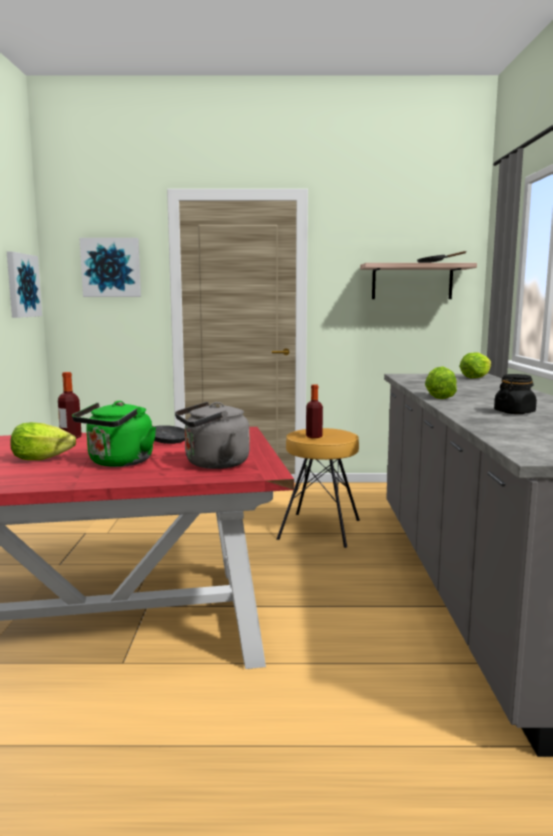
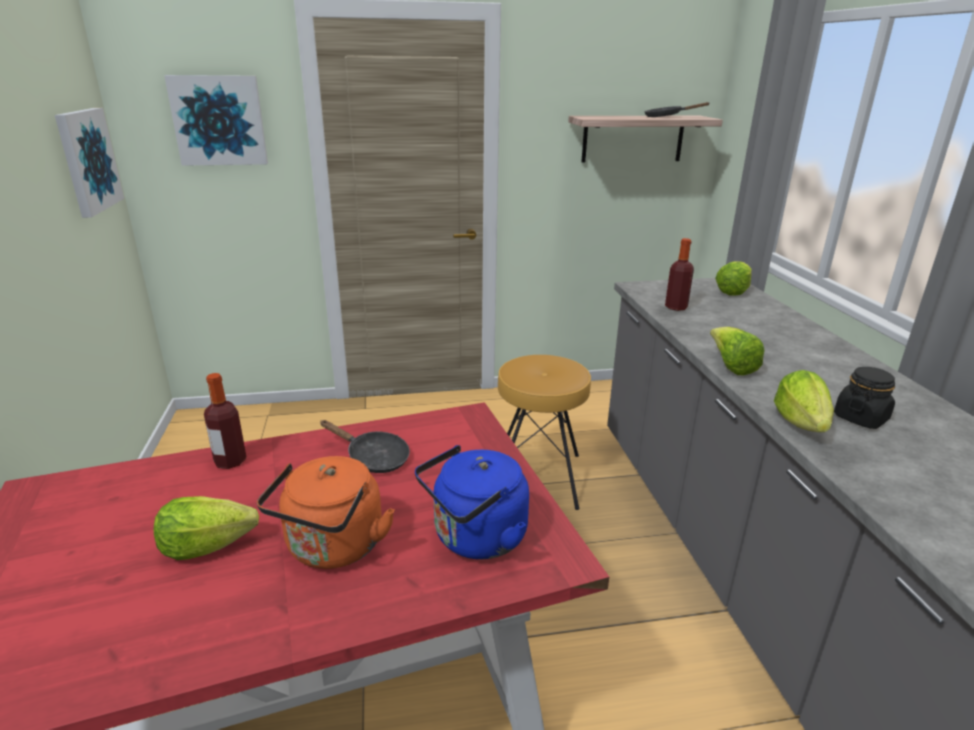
camera: 10 degrees left, 15 degrees up
green kettle [72,401,156,467] -> orange kettle [257,456,395,569]
grey kettle [175,402,250,469] -> blue kettle [415,445,529,559]
bottle [306,384,323,438] -> bottle moved to [665,238,694,311]
none -> lettuce [774,370,834,432]

